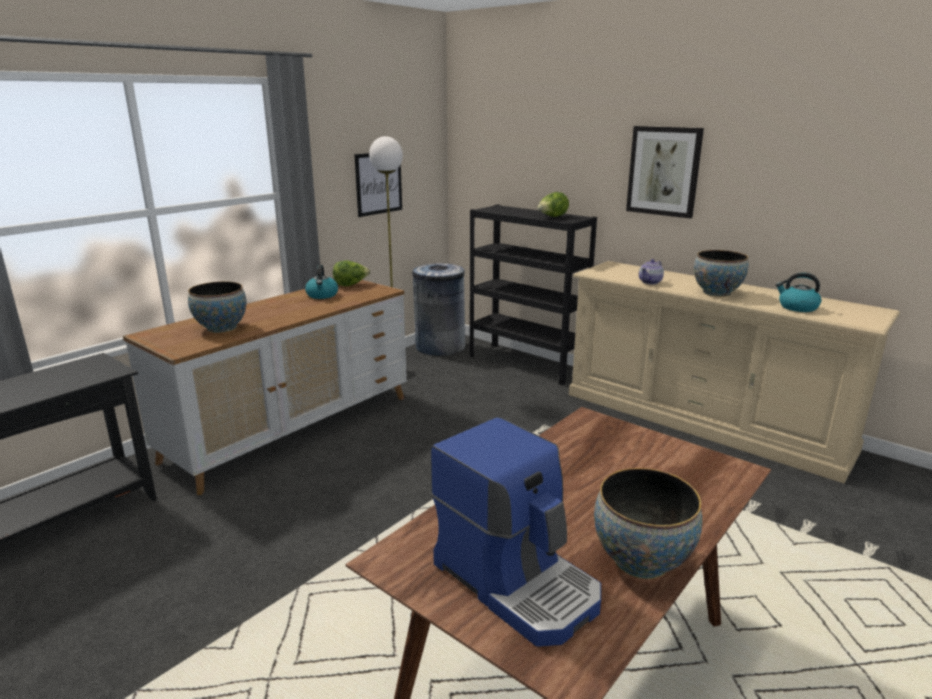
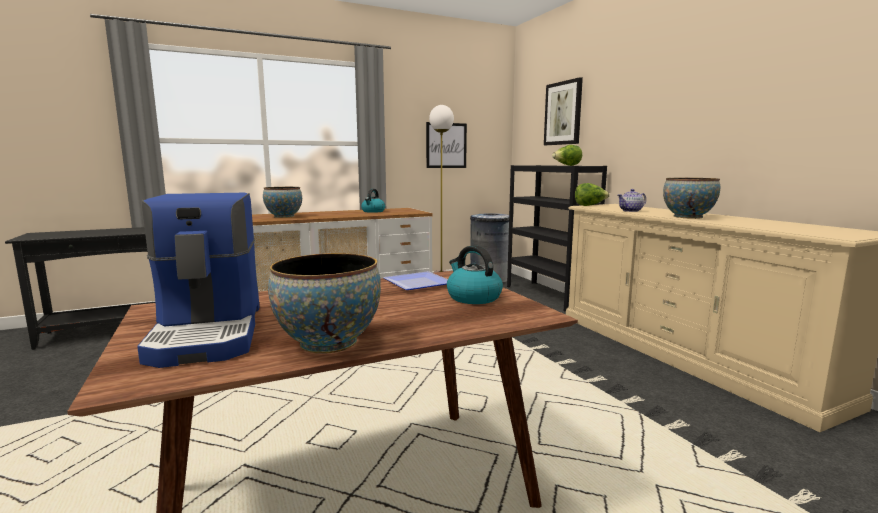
camera: 25 degrees right, 10 degrees down
lettuce [333,261,370,286] -> lettuce moved to [575,183,610,206]
picture [626,126,704,219] -> picture moved to [544,77,583,145]
kettle [776,272,821,312] -> kettle moved to [447,245,503,304]
none -> plate [383,271,448,290]

